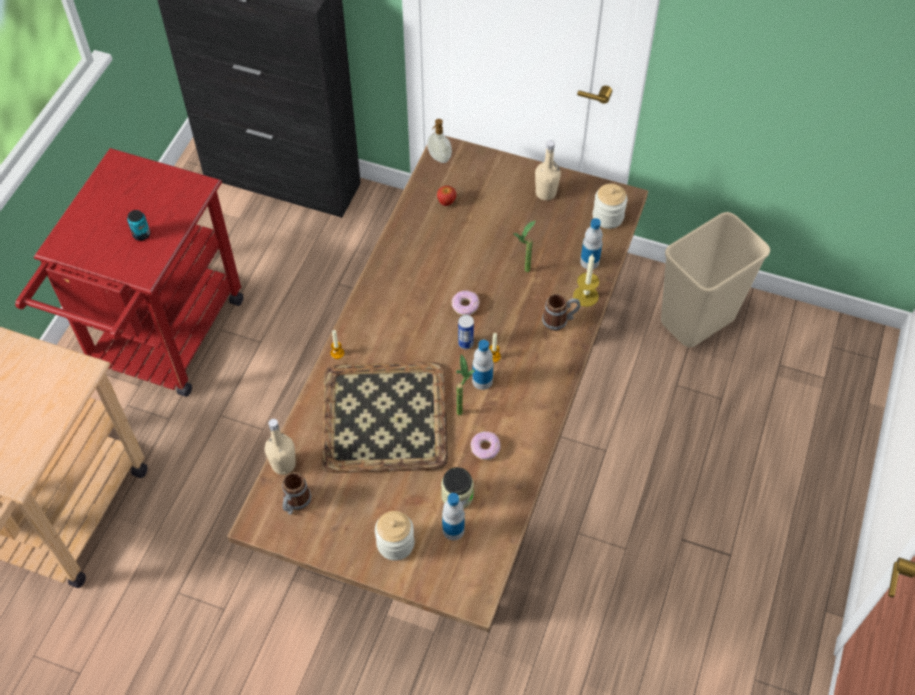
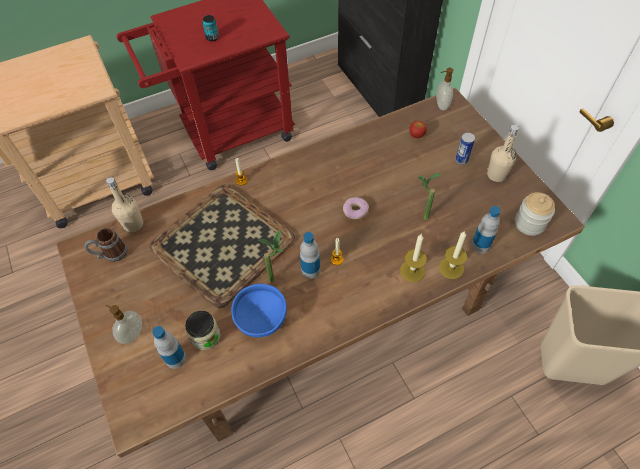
camera: 45 degrees right, 0 degrees up
jar [375,511,414,561] -> soap dispenser [106,305,142,344]
can [458,315,474,349] -> can moved to [456,133,475,165]
donut [471,431,500,460] -> blue bowl [231,284,287,338]
mug [542,294,580,331] -> candle [400,234,427,282]

